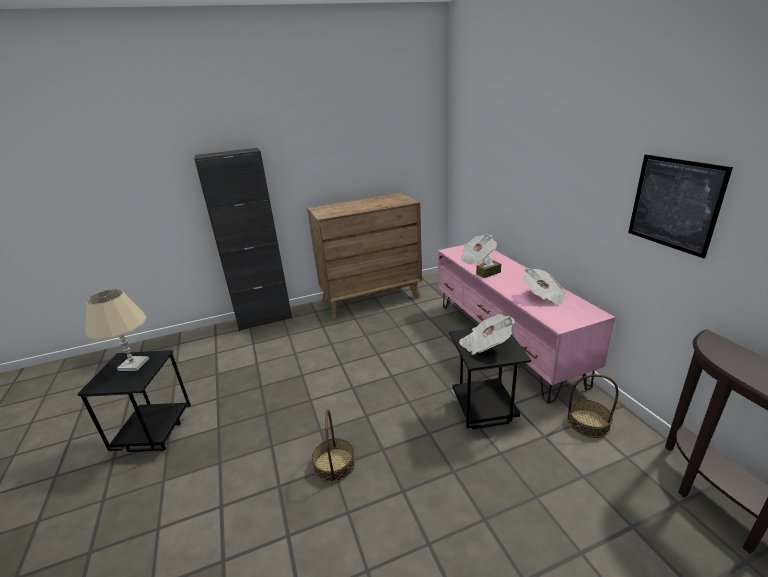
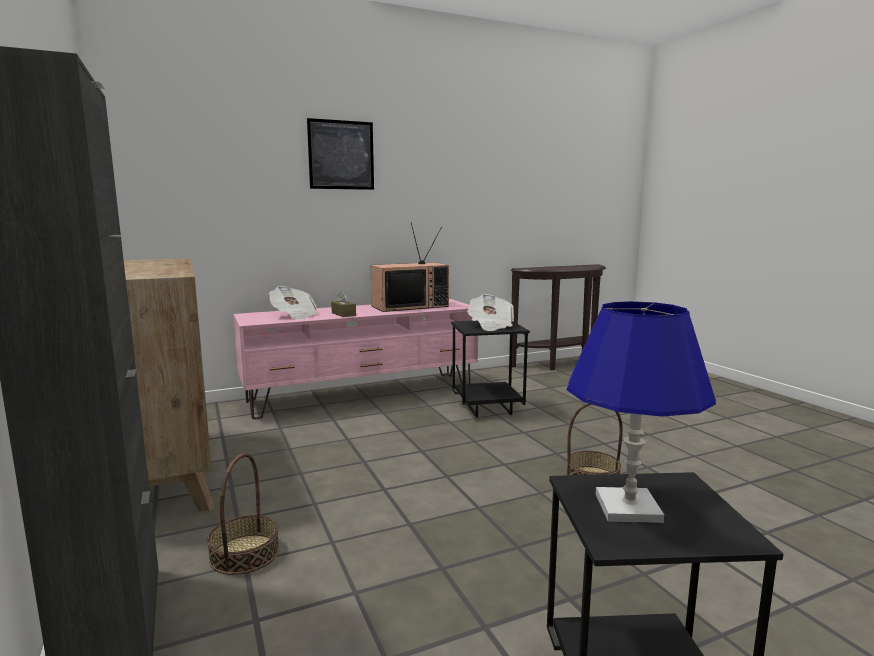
camera: 95 degrees left, 15 degrees down
beige table lamp [85,289,149,371] -> blue table lamp [567,301,716,523]
newspaper [524,268,566,306] -> television [371,222,449,312]
basket [567,374,618,438] -> basket moved to [207,453,280,575]
picture [628,154,733,258] -> picture moved to [307,118,374,190]

